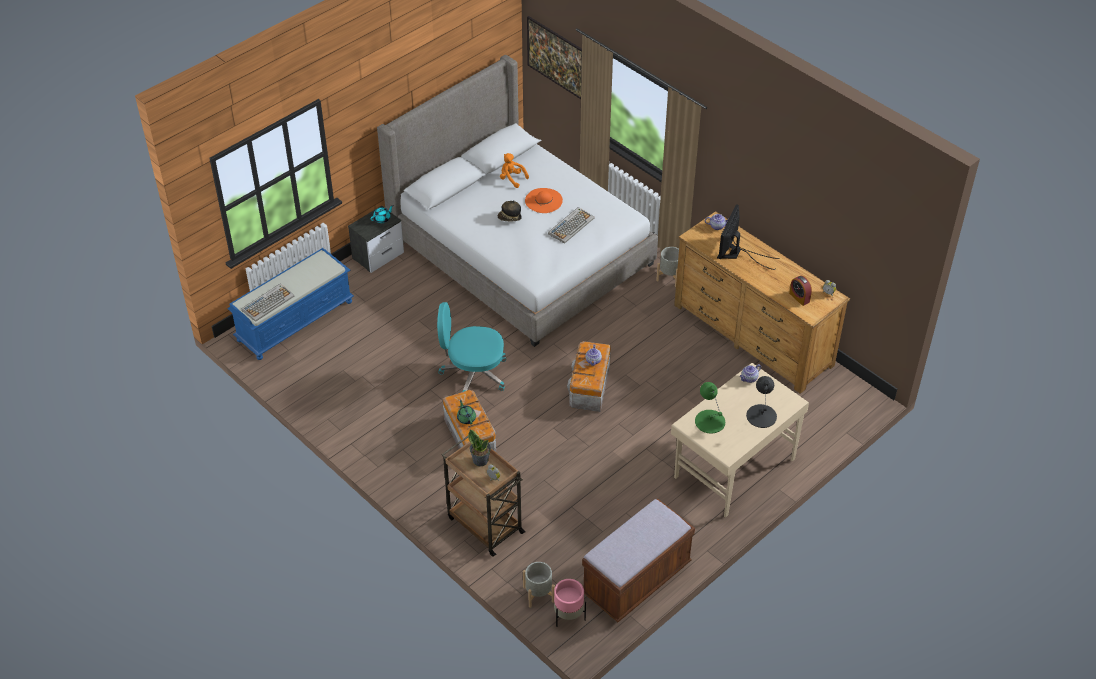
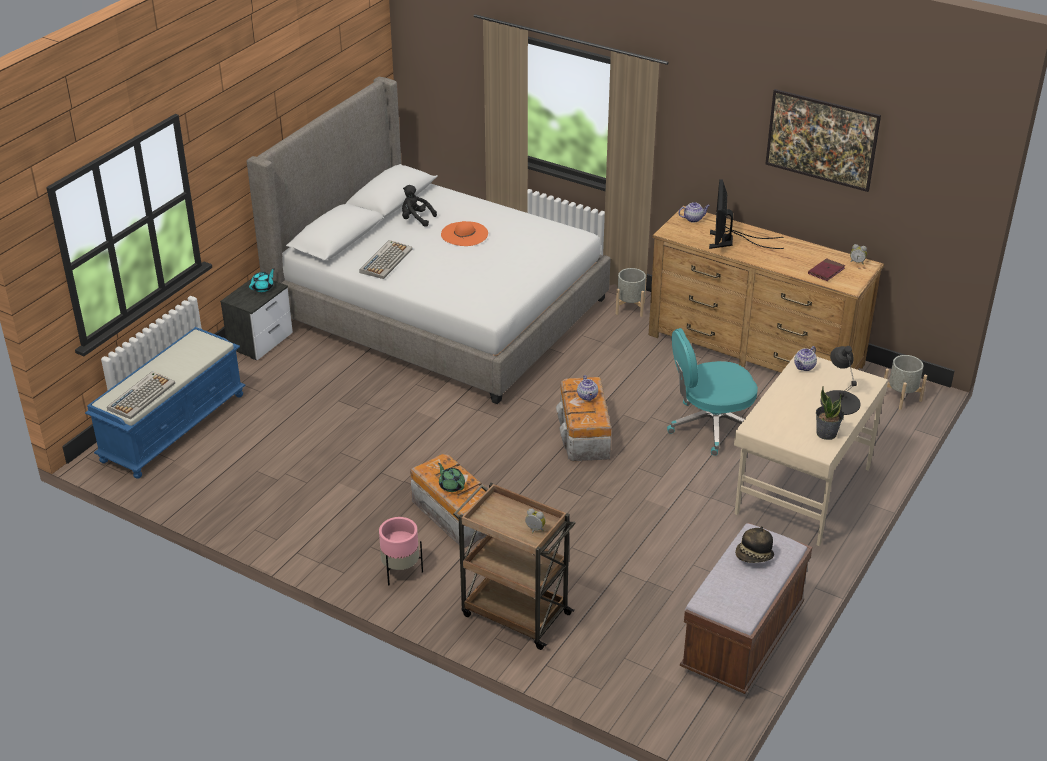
camera: 15 degrees left, 10 degrees down
turquoise office chair [437,302,506,392] -> turquoise office chair moved to [667,328,758,456]
potted plant [468,430,491,467] -> potted plant moved to [816,386,844,440]
hat [498,200,522,222] -> hat moved to [735,526,774,563]
orange plush toy [500,153,529,188] -> black plush toy [402,185,437,227]
grey planter [523,562,555,608] -> grey planter moved to [884,355,927,410]
picture [527,16,582,99] -> picture moved to [765,89,881,192]
keyboard [548,207,595,243] -> keyboard moved to [359,240,412,279]
pink planter [554,579,586,627] -> pink planter moved to [379,517,423,585]
green table lamp [695,382,725,434] -> none
alarm clock [789,276,812,306] -> red book [808,258,845,281]

